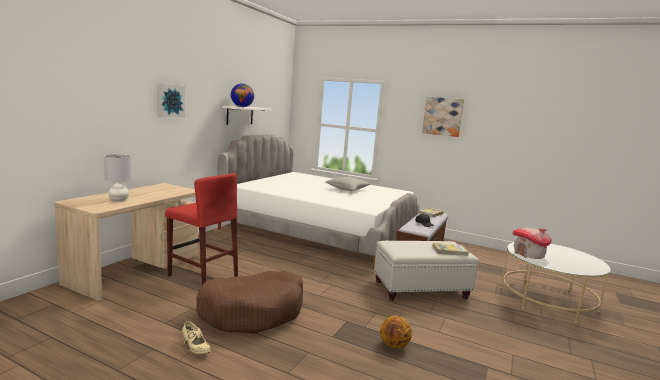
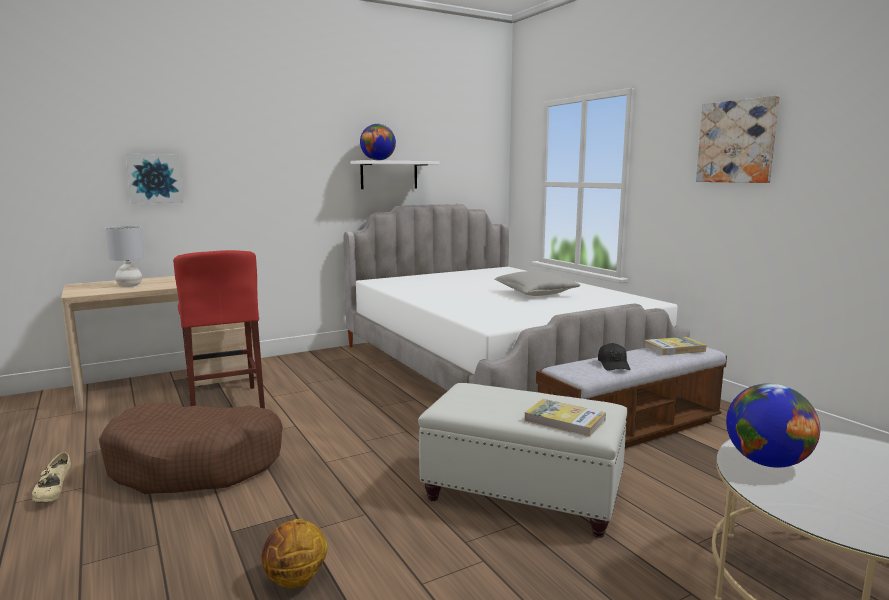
camera: 35 degrees right, 0 degrees up
picture [157,83,185,118] -> picture moved to [126,154,183,204]
toy house [513,228,552,259] -> globe [726,383,820,468]

